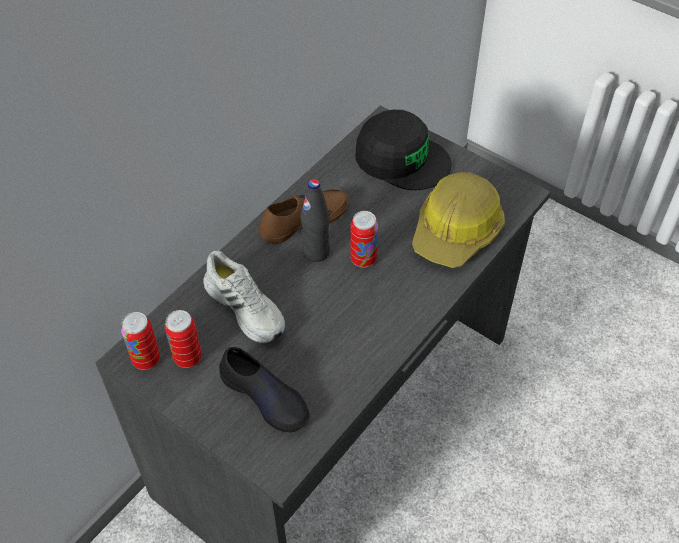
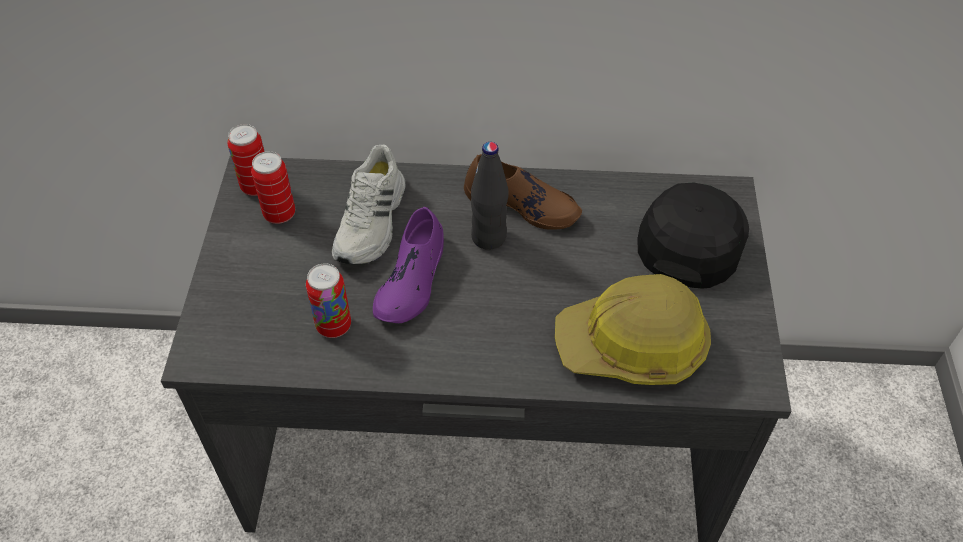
camera: 55 degrees right, 0 degrees up
black shoe [219,347,309,432] -> none
can [350,211,378,268] -> can moved to [306,263,351,338]
black cap [355,110,452,190] -> black cap turned 150 degrees counterclockwise [637,182,749,289]
none -> purple shoe [373,207,444,323]

